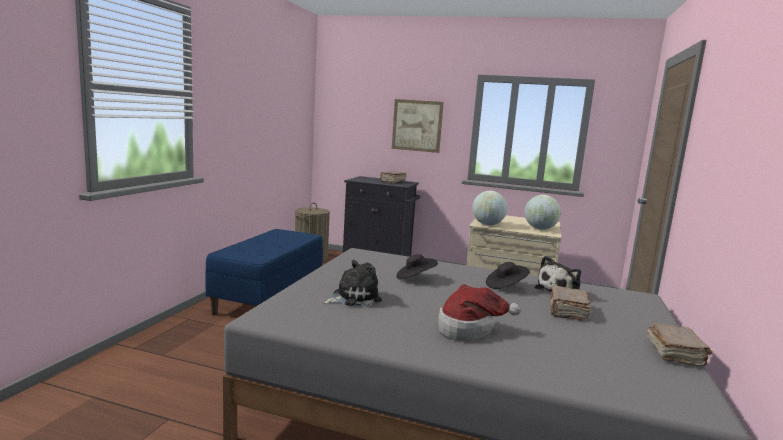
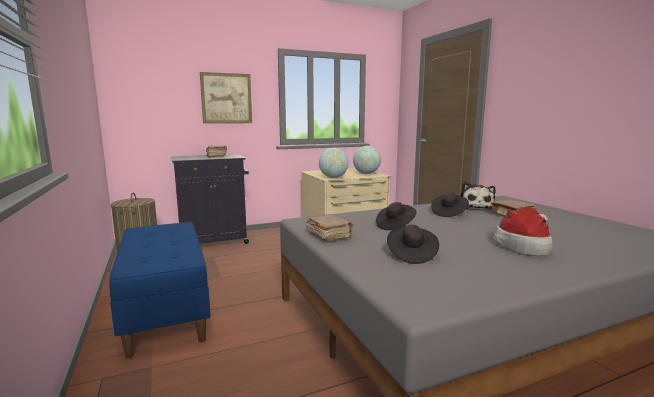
camera: 40 degrees left, 0 degrees up
plush toy [323,260,382,306] -> black hat [387,225,439,264]
brown book [647,322,712,367] -> brown book moved to [306,214,353,241]

